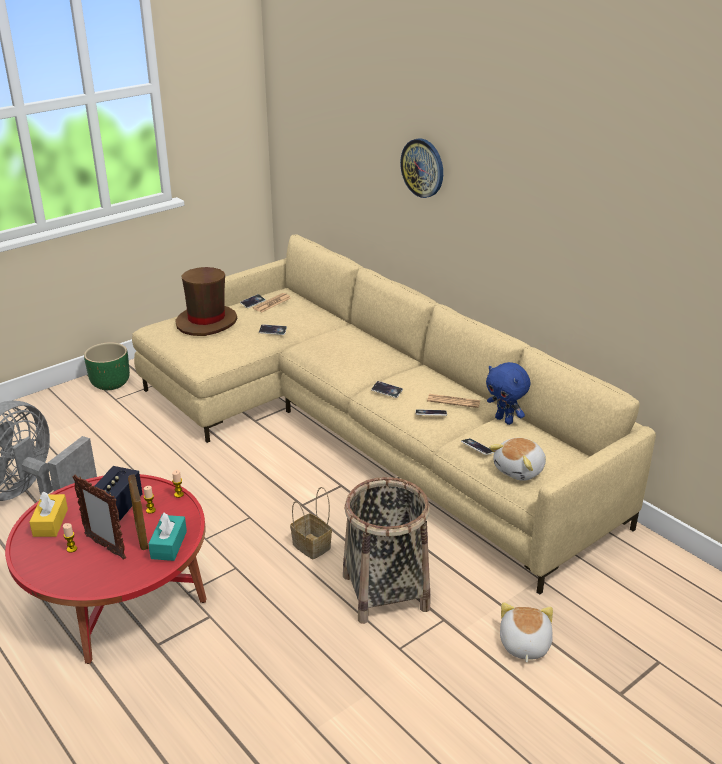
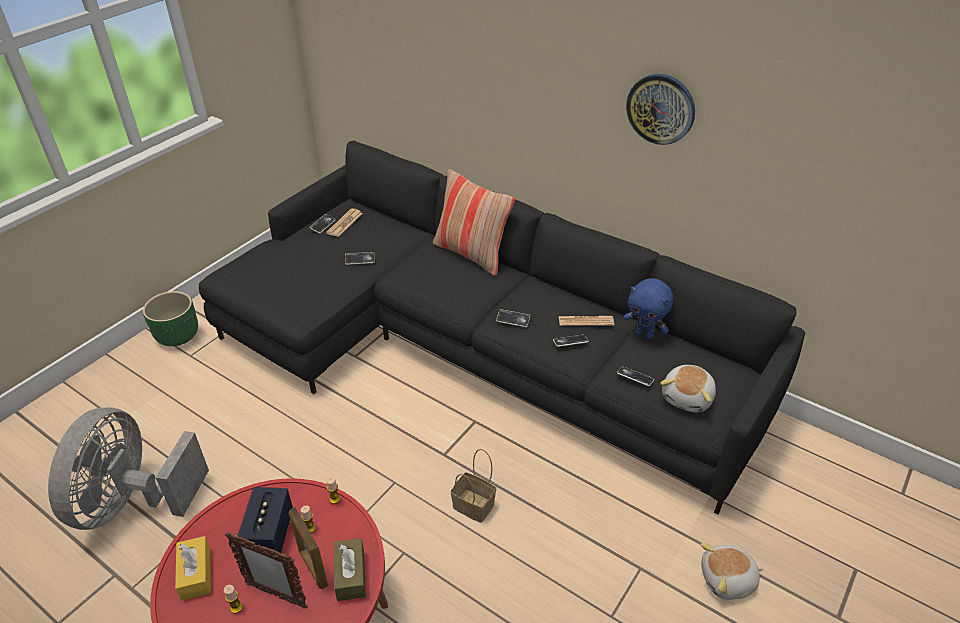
camera: 15 degrees left, 10 degrees up
beige sofa [132,234,656,594] -> black sofa [199,141,805,514]
turquoise tissue box [148,513,187,561] -> brown tissue box [334,538,366,601]
brown hat [175,267,237,336] -> none
basket [343,477,430,624] -> none
wall clock [400,139,443,198] -> wall clock moved to [626,74,695,145]
plush toy [500,602,553,663] -> plush toy turned 90 degrees counterclockwise [700,543,764,600]
none -> pillow [433,169,515,276]

